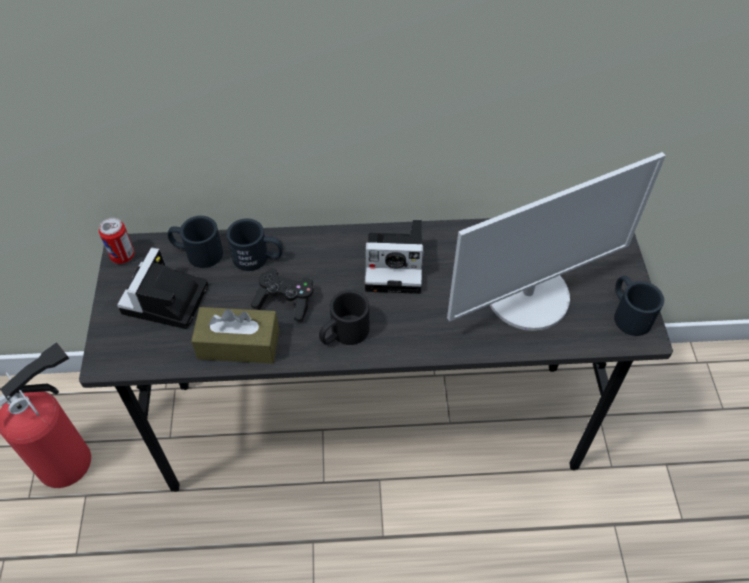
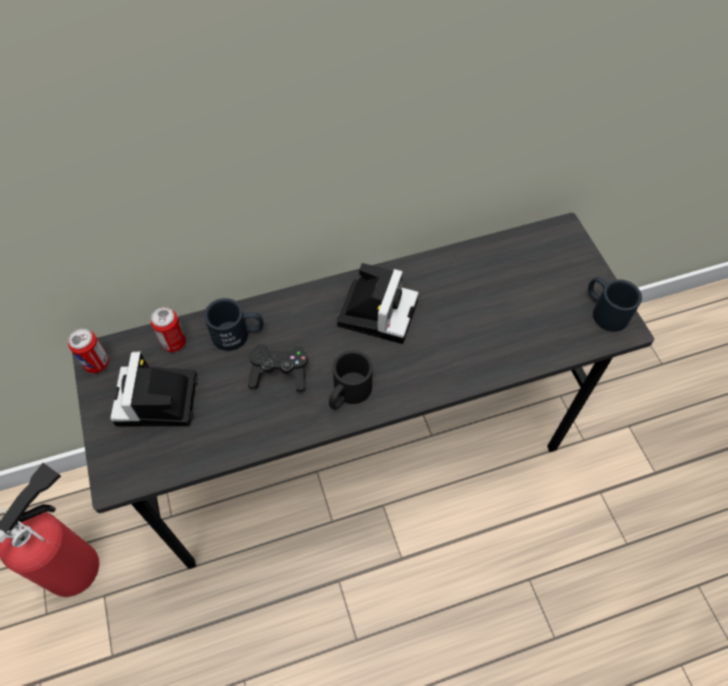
camera: 15 degrees left, 5 degrees up
black mug [168,216,223,268] -> can [151,307,186,352]
brown tissue box [191,307,279,364] -> none
camera [365,220,424,294] -> camera turned 60 degrees counterclockwise [337,263,419,344]
monitor [447,152,666,331] -> none

